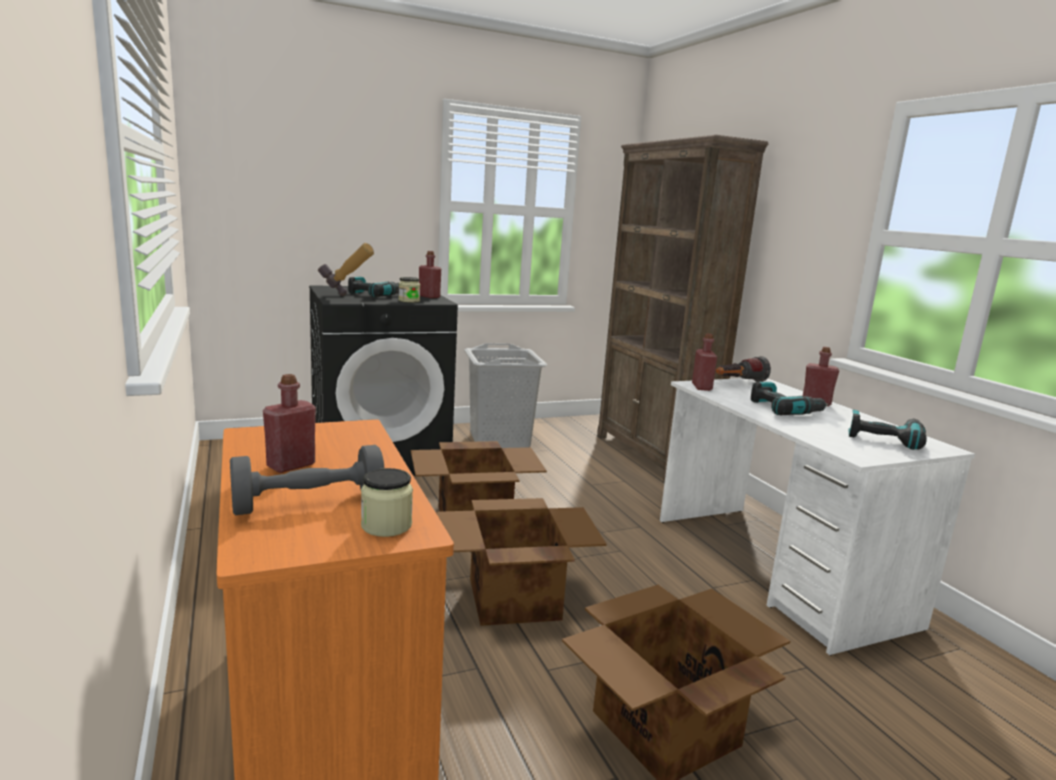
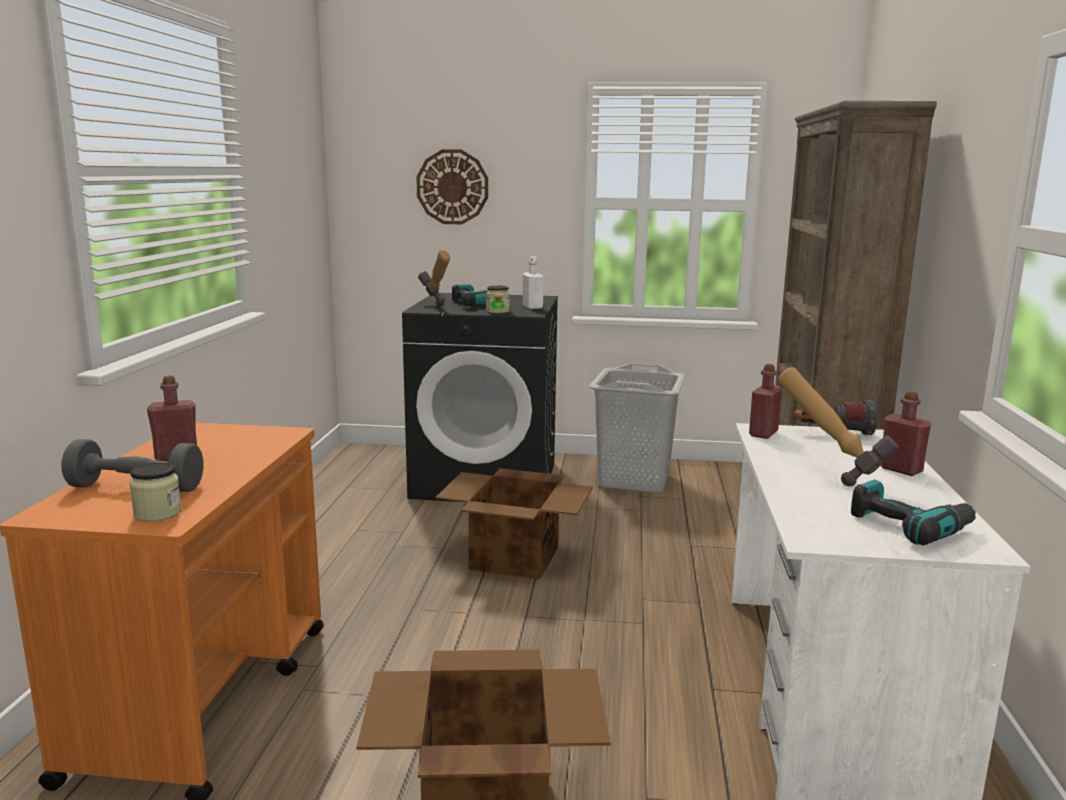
camera: 30 degrees right, 0 degrees up
red bottle [419,251,441,298] -> white bottle [523,256,544,309]
cardboard box [436,498,607,626] -> none
power drill [751,382,829,415] -> hammer [778,367,899,487]
none -> wall clock [416,149,488,225]

